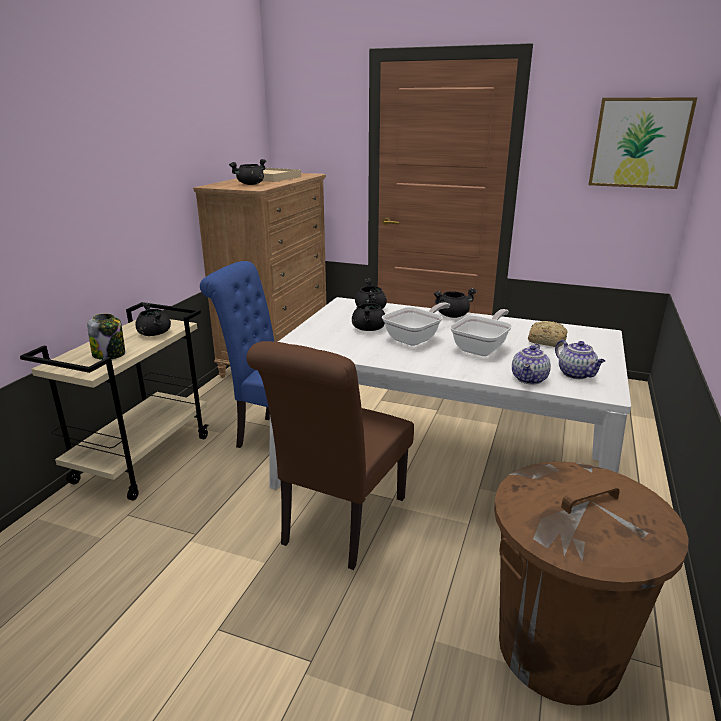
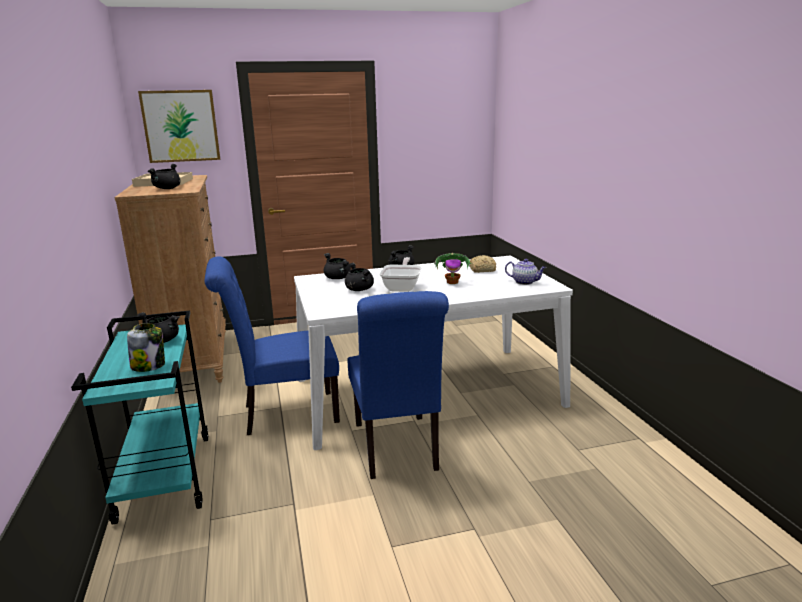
camera: 35 degrees left, 5 degrees down
beige cart [20,302,208,501] -> turquoise cart [71,311,208,525]
brown chair [246,341,414,570] -> blue chair [347,291,449,479]
frying pan [450,309,512,356] -> potted plant [434,253,472,284]
brown trash can [494,462,689,706] -> none
teapot [512,343,551,385] -> none
picture [588,97,697,189] -> picture moved to [138,90,220,163]

